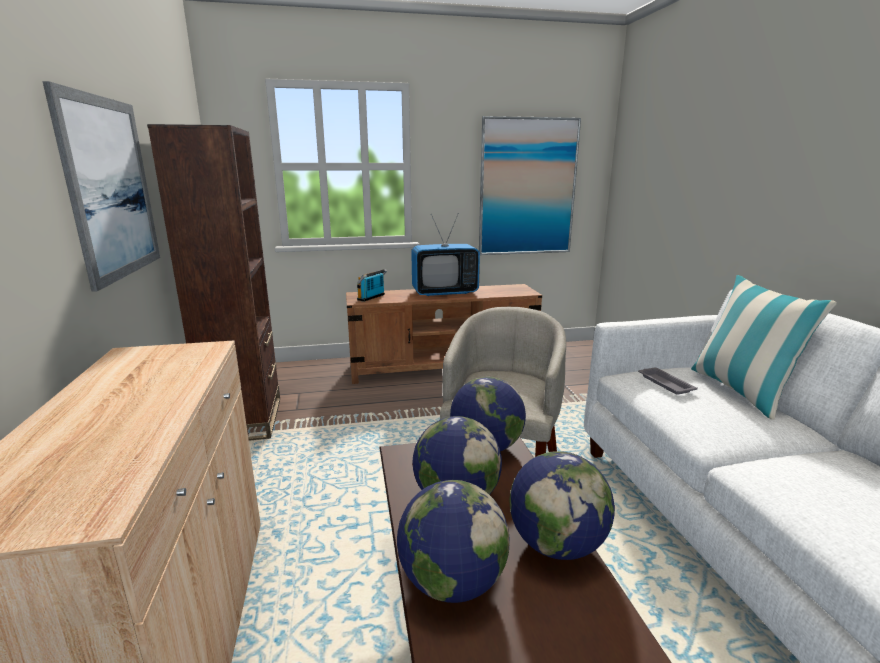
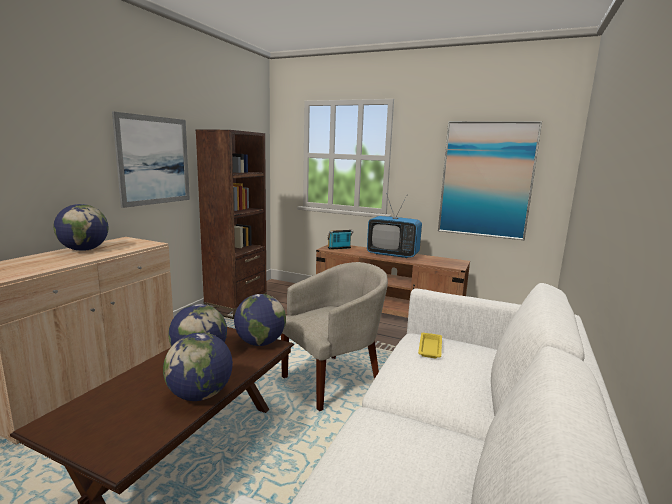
camera: 35 degrees right, 5 degrees down
globe [397,480,510,603] -> globe moved to [54,204,108,251]
grey tray [638,368,698,395] -> yellow tray [418,333,442,359]
pillow [691,275,837,420] -> none

